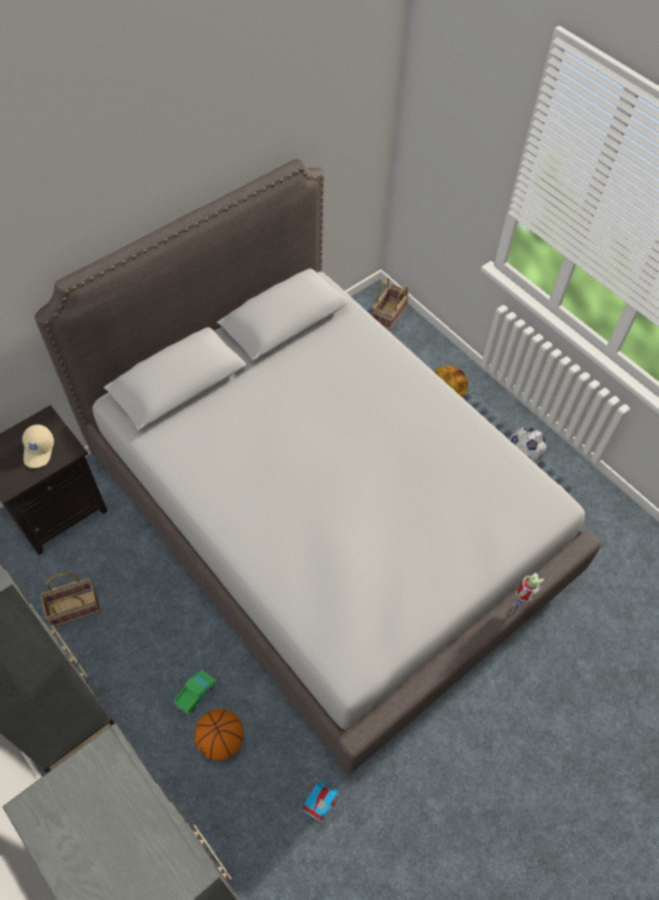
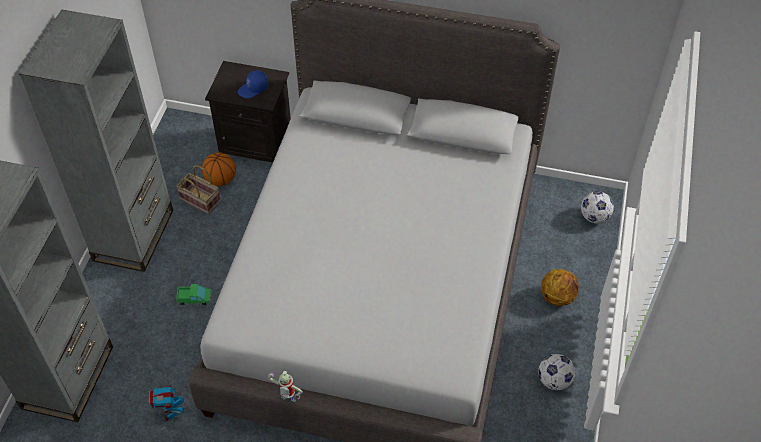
camera: 55 degrees right, 5 degrees down
beige cap [22,425,54,468] -> blue cap [238,70,268,99]
basketball [194,709,244,761] -> basketball moved to [202,152,236,186]
basket [372,277,410,331] -> football [581,191,614,223]
toy robot [513,573,544,606] -> toy robot moved to [268,371,303,402]

